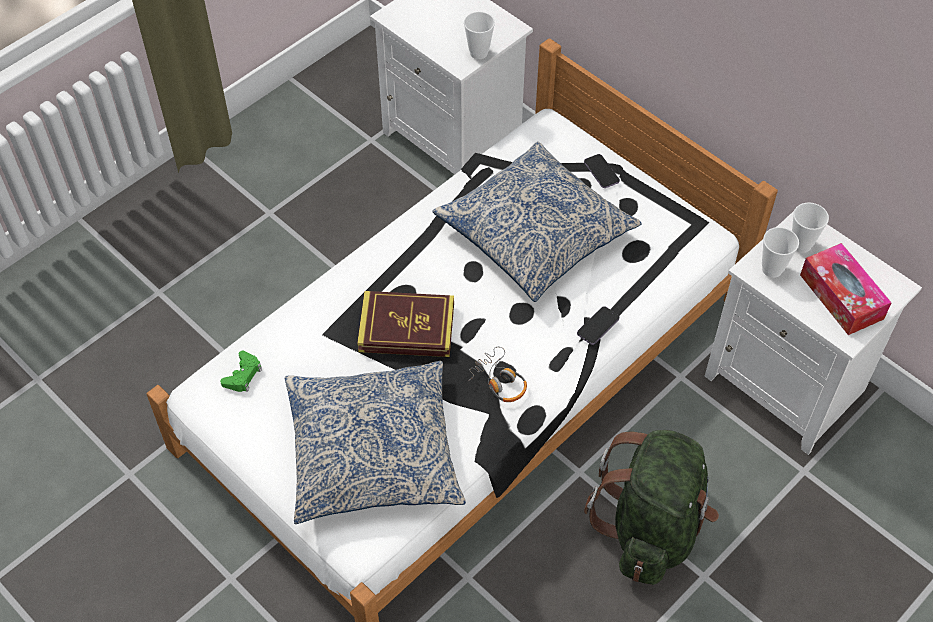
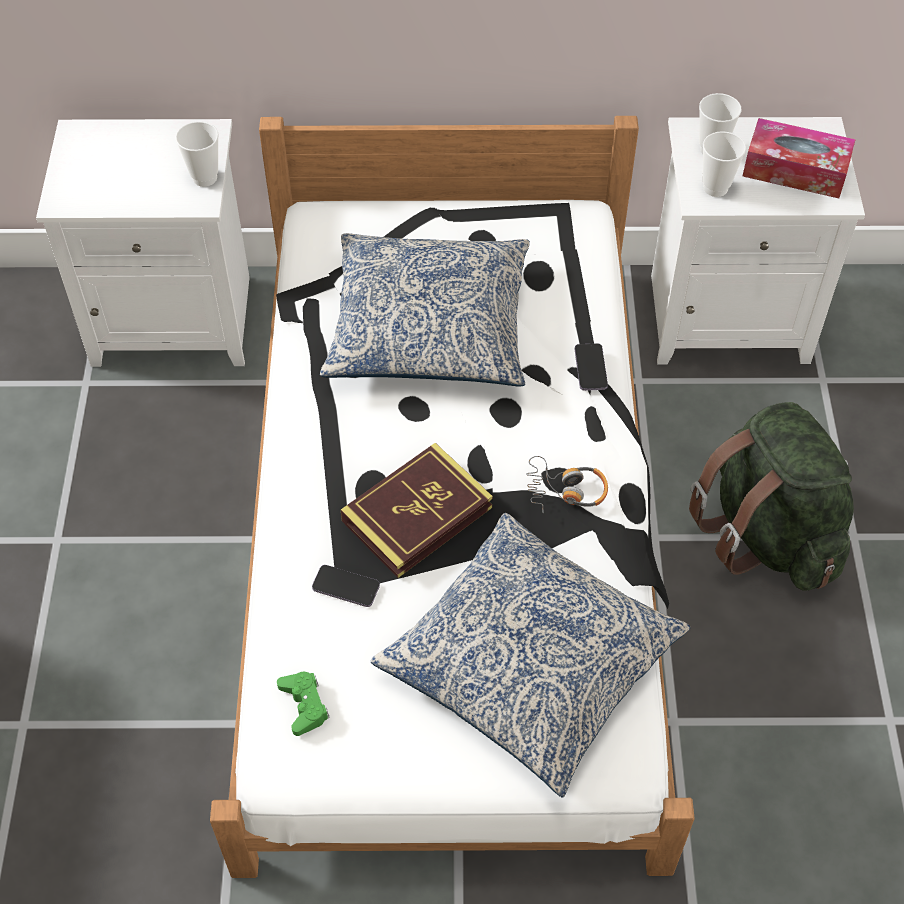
camera: 45 degrees left, 0 degrees up
phone [584,154,620,188] -> phone moved to [312,565,380,607]

